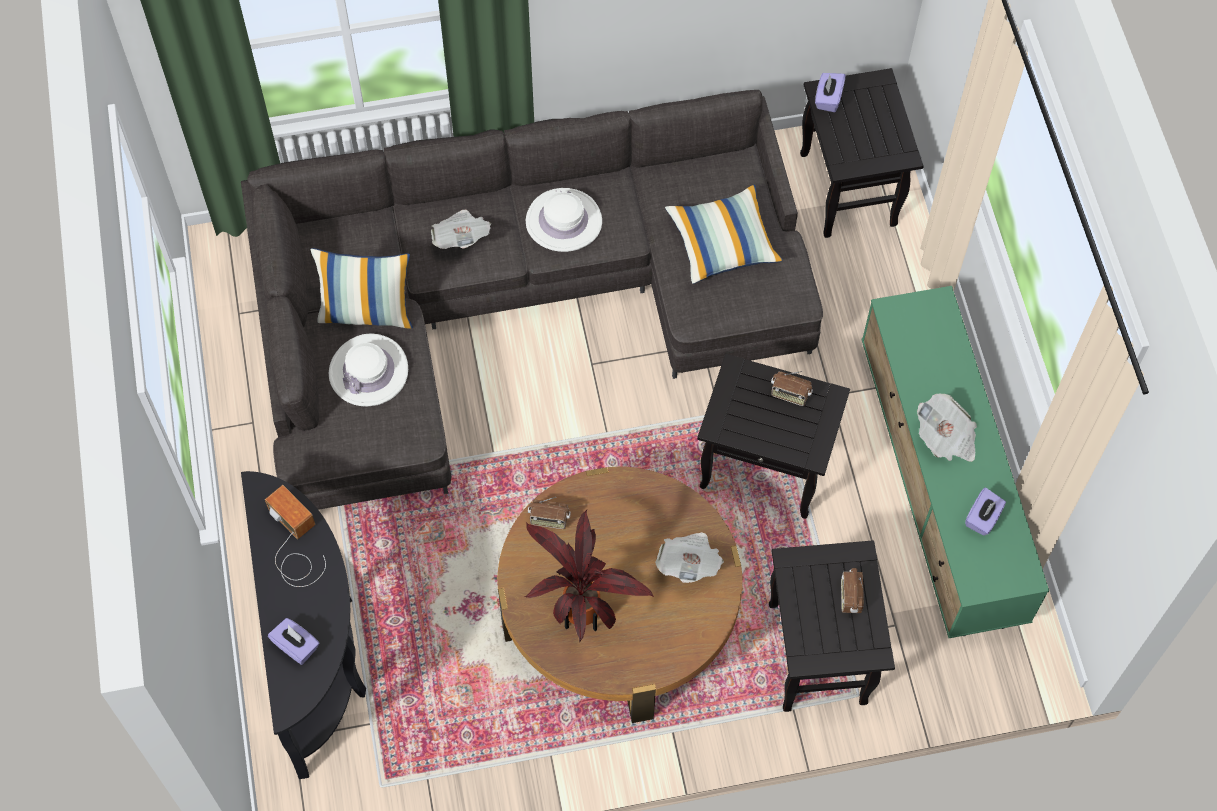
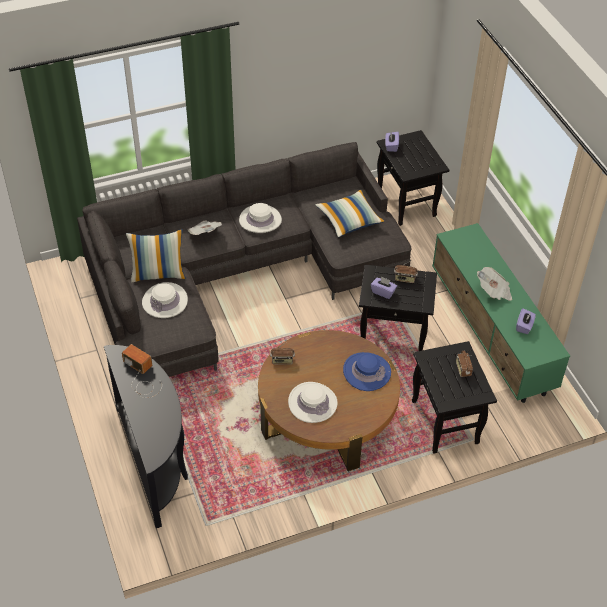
camera: 10 degrees left, 15 degrees down
purple tissue box [268,618,319,665] -> purple tissue box moved to [371,276,397,299]
potted plant [524,510,654,643] -> white hat [288,382,338,423]
newspaper [655,532,724,583] -> blue hat [343,352,391,391]

